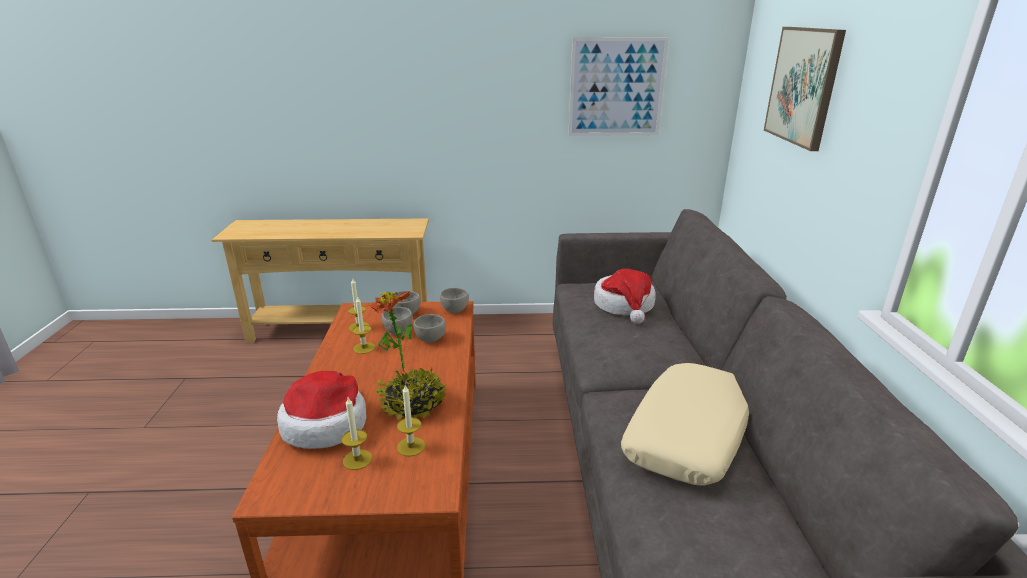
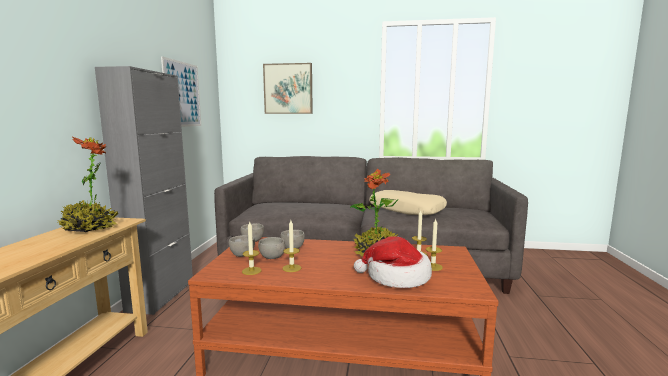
camera: 80 degrees left, 15 degrees down
hat [594,269,656,324] -> none
none -> potted plant [58,137,118,232]
none -> grey cabinet [95,66,193,315]

